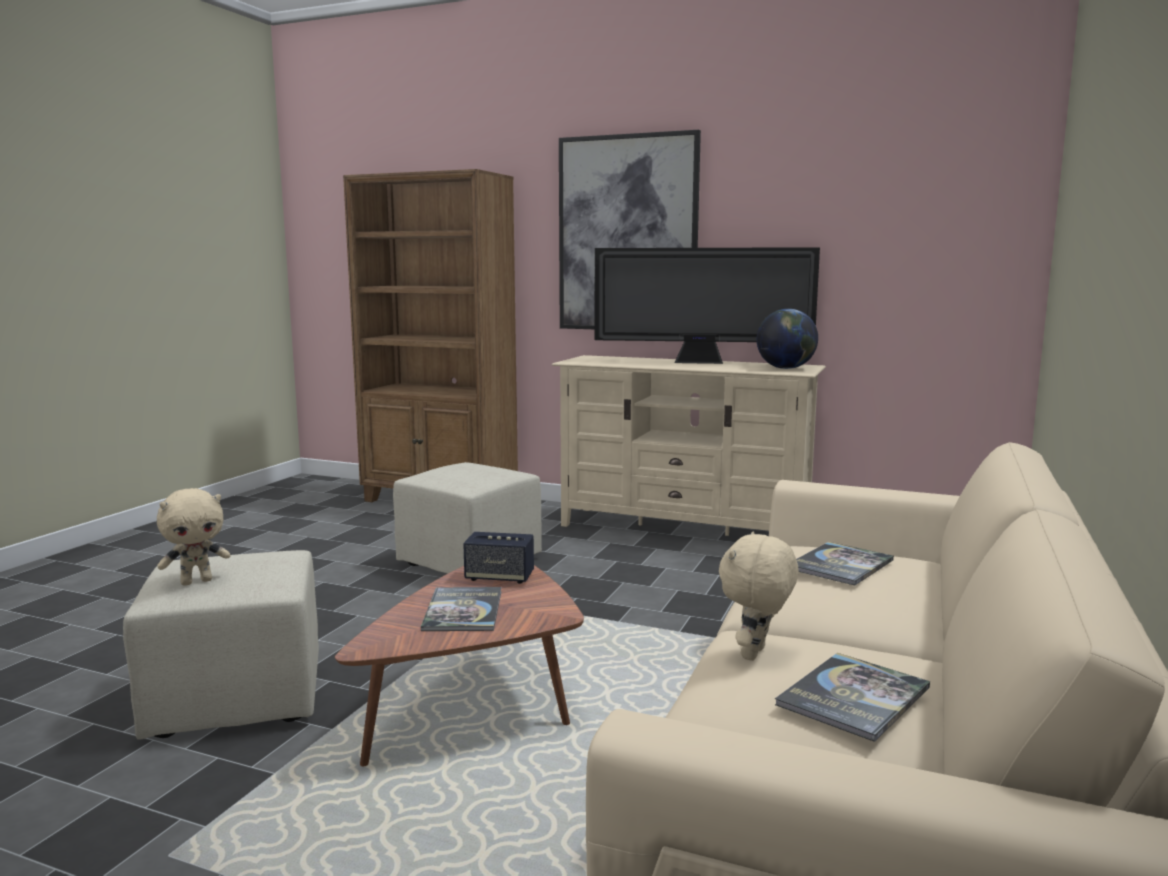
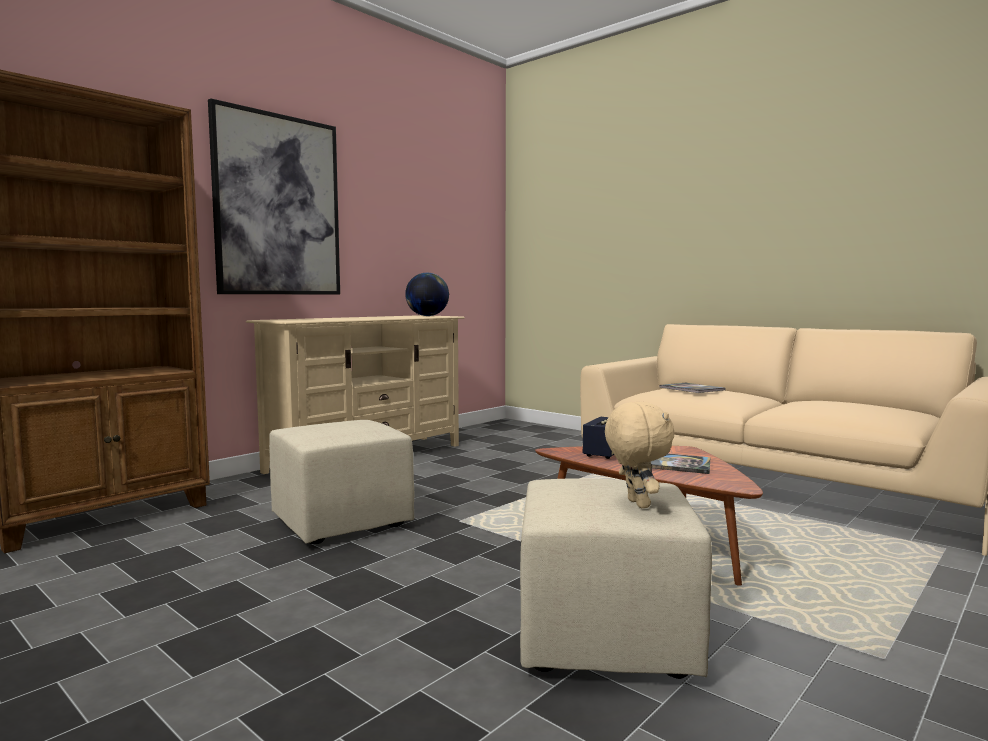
camera: 70 degrees left, 5 degrees down
television [594,247,820,364] -> none
beige plush toy [719,531,799,661] -> none
book [775,653,930,742] -> none

